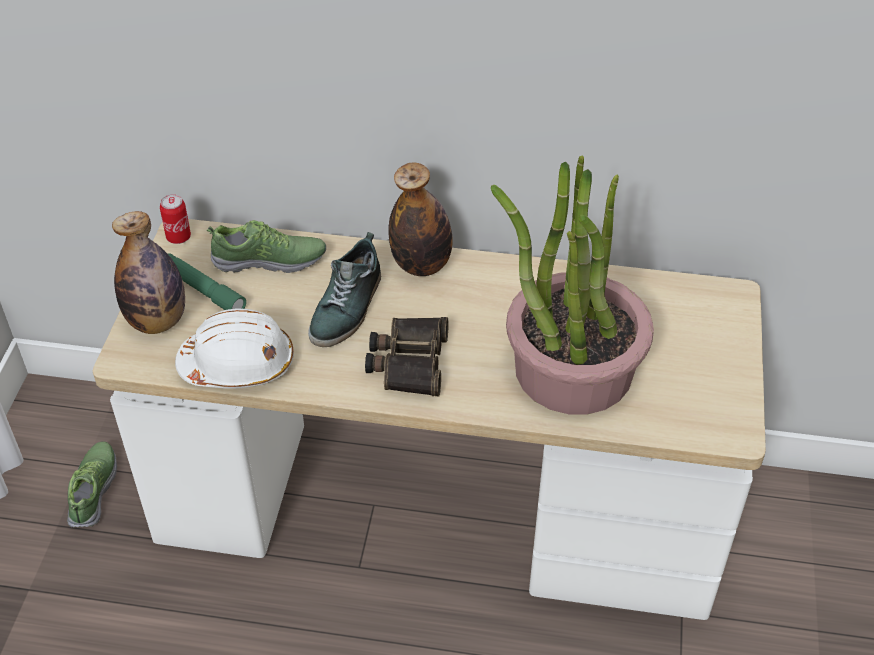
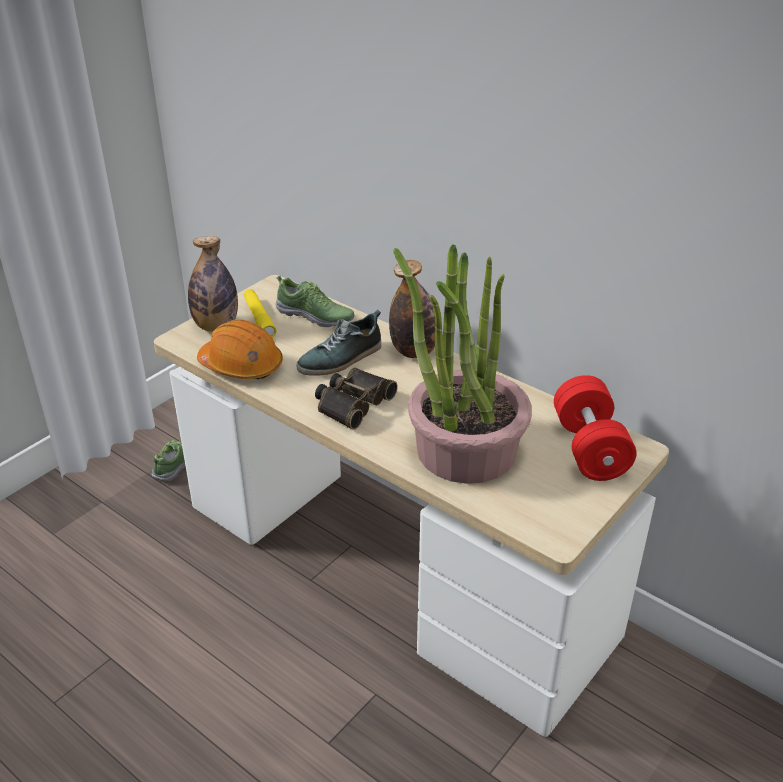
camera: 30 degrees right, 10 degrees down
can [160,194,191,244] -> none
green flashlight [168,253,246,310] -> yellow flashlight [244,289,277,338]
white hard hat [175,308,294,389] -> orange hard hat [197,319,283,380]
none -> red dumbbell [554,375,637,481]

